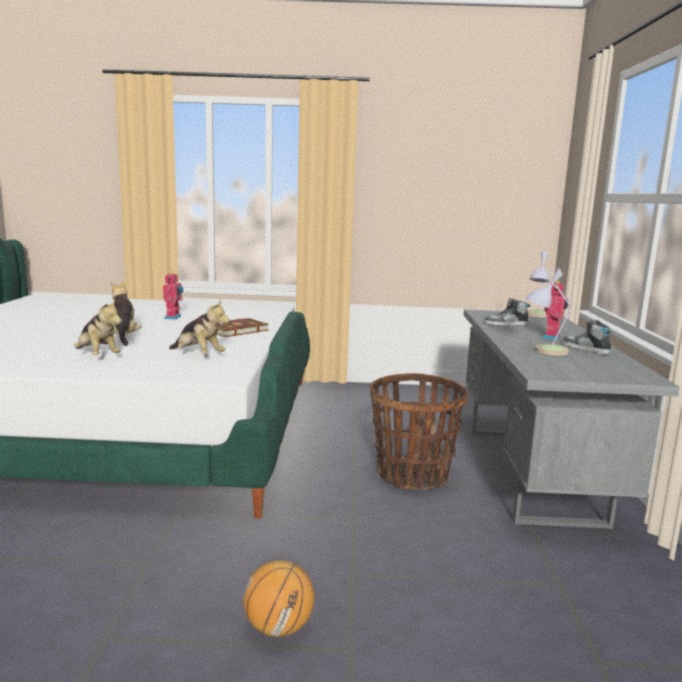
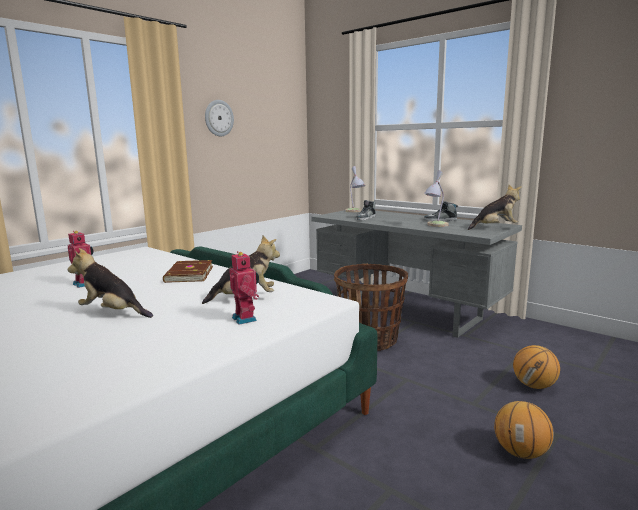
camera: 50 degrees left, 0 degrees up
plush toy [74,299,122,355] -> plush toy moved to [468,185,522,230]
toy robot [542,281,569,340] -> toy robot moved to [229,251,259,325]
none -> wall clock [205,100,234,136]
none -> basketball [513,345,560,389]

